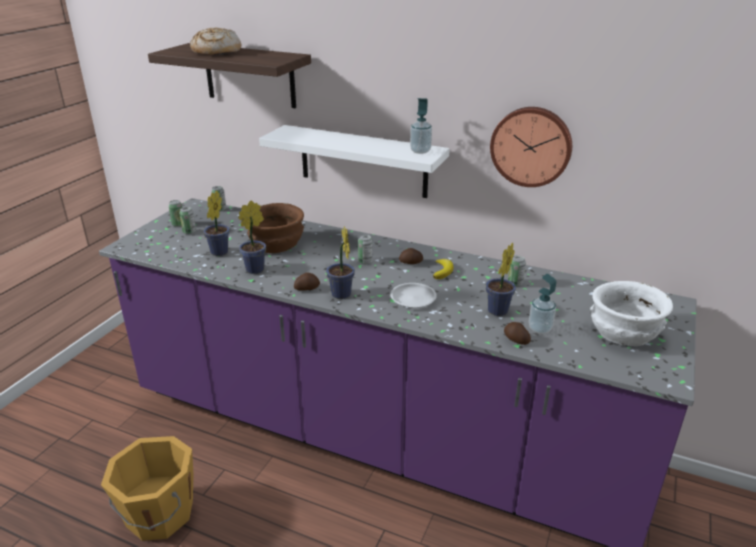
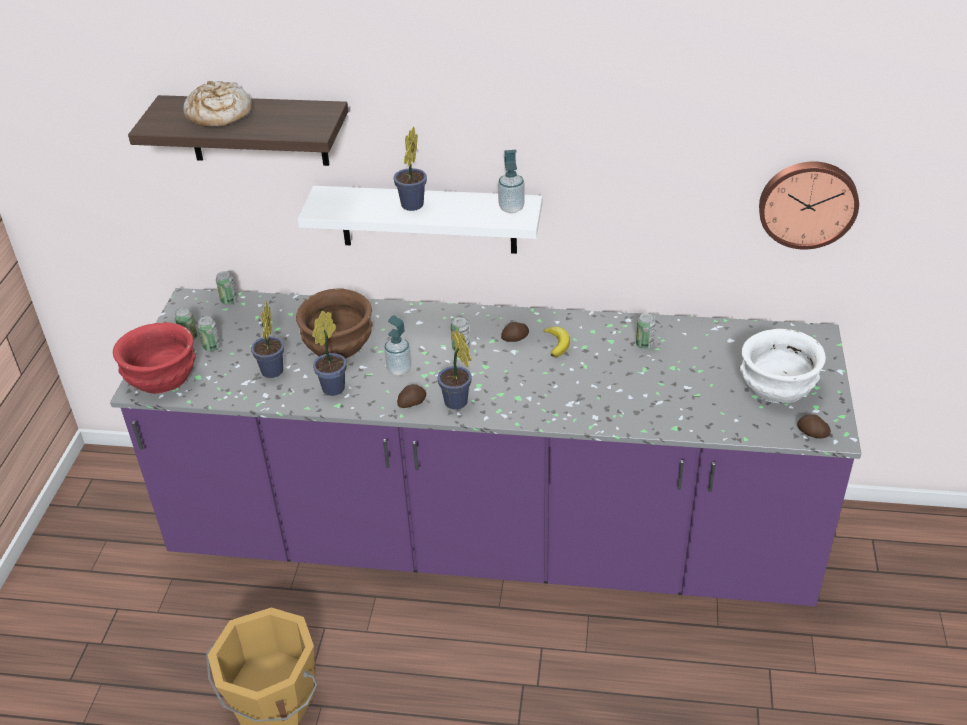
camera: 15 degrees left, 10 degrees up
white plate [390,283,437,308] -> none
potted plant [486,243,516,316] -> potted plant moved to [393,126,427,211]
wall clock [490,107,572,187] -> wall clock moved to [759,162,859,249]
potato [504,322,531,345] -> potato moved to [797,414,831,439]
soap dispenser [529,274,556,334] -> soap dispenser moved to [384,315,411,376]
none -> red bowl [113,322,196,394]

